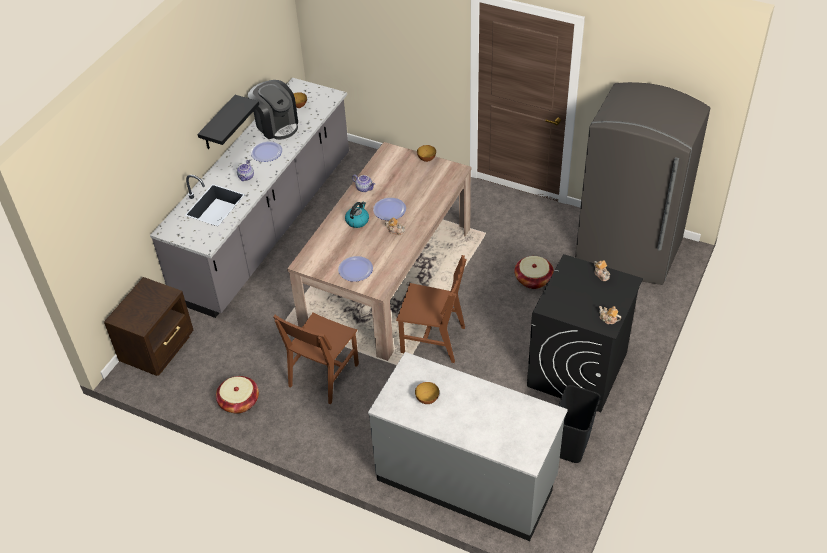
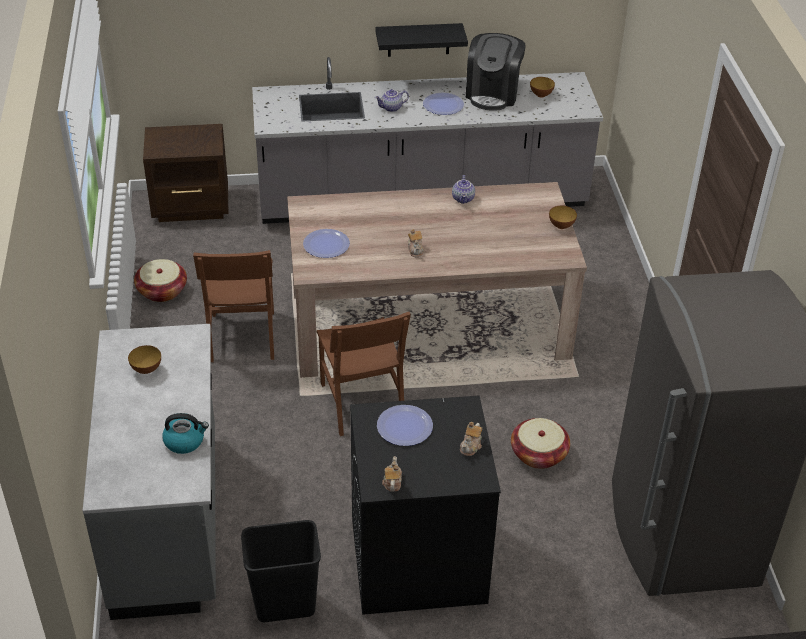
camera: 55 degrees right, 5 degrees down
brown chair [273,312,359,404] -> brown chair turned 90 degrees counterclockwise [193,250,274,362]
kettle [345,202,369,228] -> kettle moved to [162,413,209,454]
plate [373,198,406,220] -> plate moved to [377,405,433,446]

